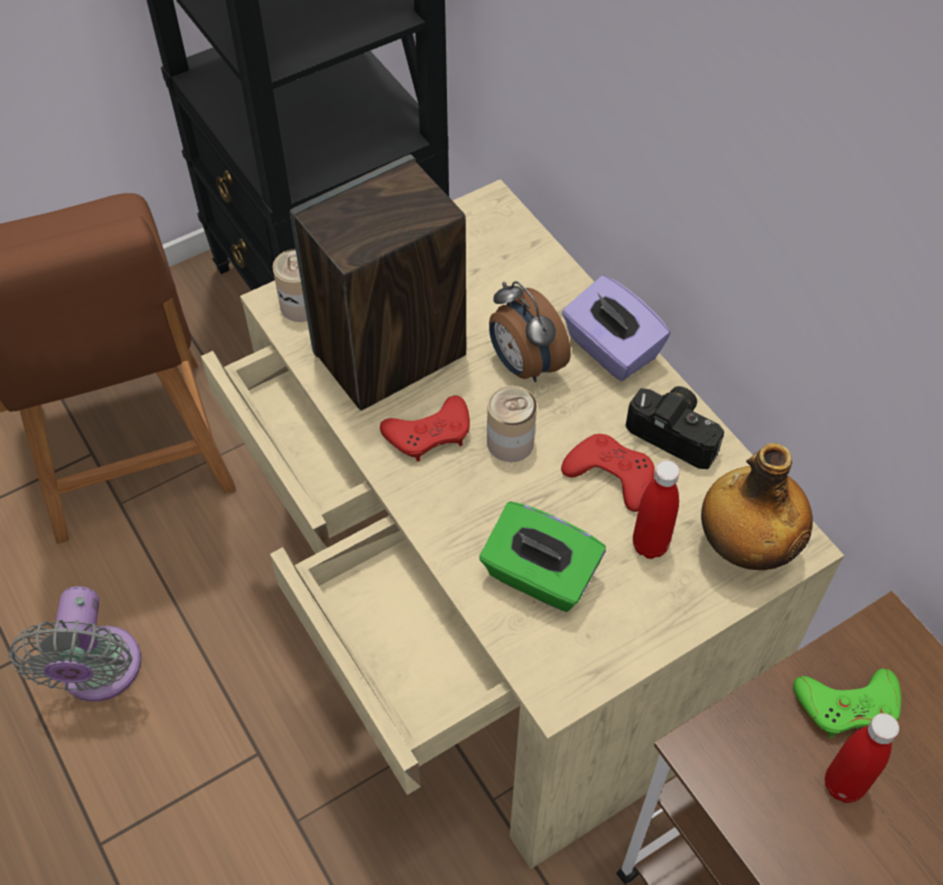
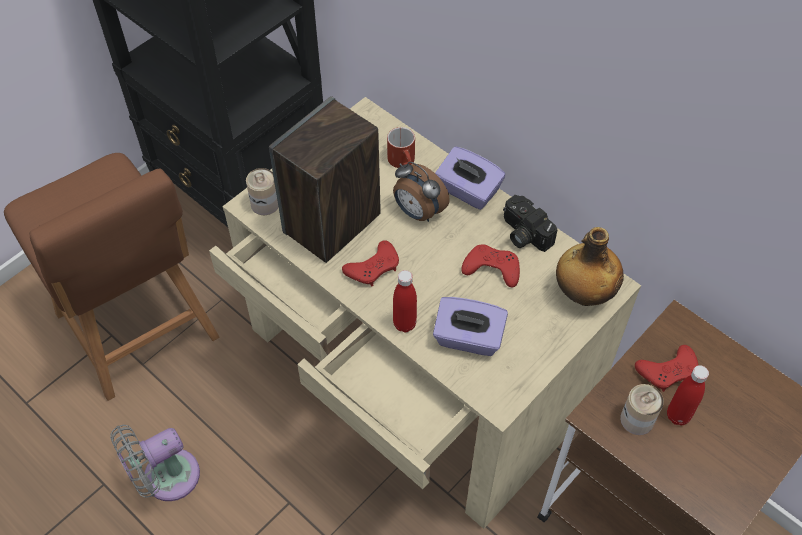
camera: 15 degrees left, 0 degrees up
grey fan [9,586,141,702] -> grey fan turned 75 degrees clockwise [110,425,200,501]
green tissue box [480,501,606,612] -> purple tissue box [433,297,508,356]
can [487,386,537,462] -> can moved to [620,384,664,435]
camera [626,386,724,469] -> camera turned 150 degrees counterclockwise [503,195,558,252]
red bottle [633,460,680,559] -> red bottle moved to [393,270,417,333]
green game controller [793,669,901,738] -> red game controller [635,345,699,392]
none -> red mug [387,127,415,168]

